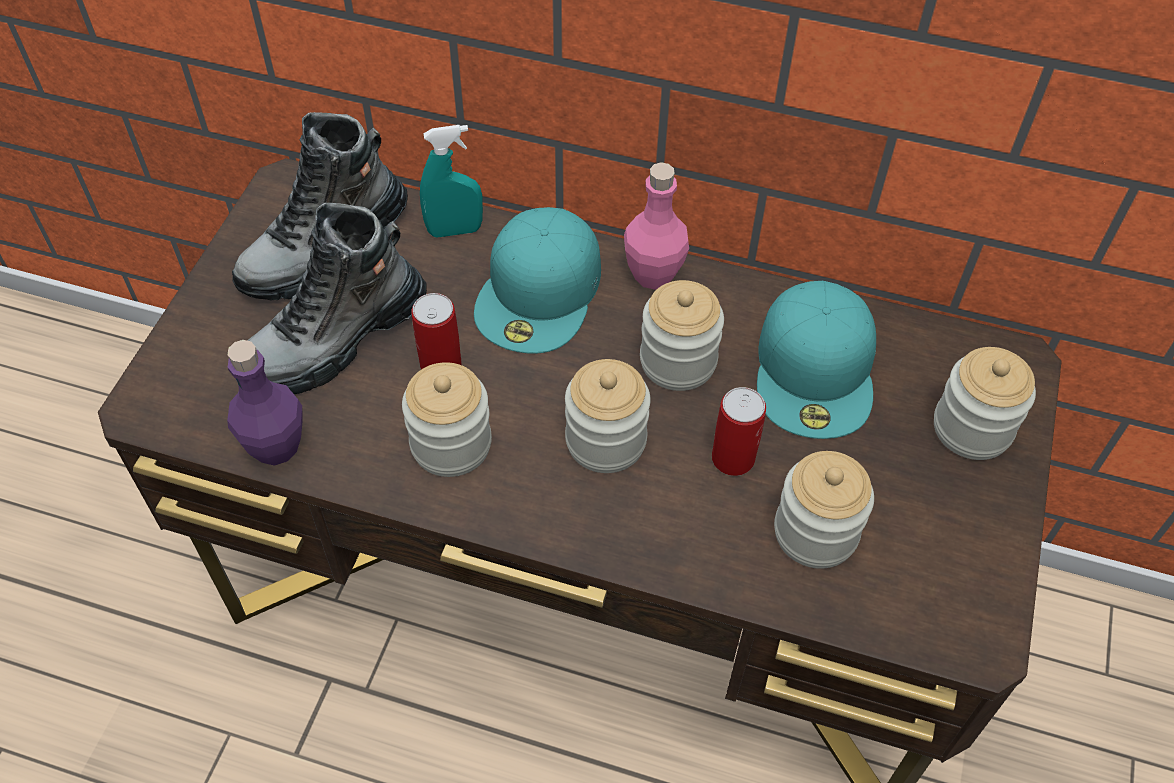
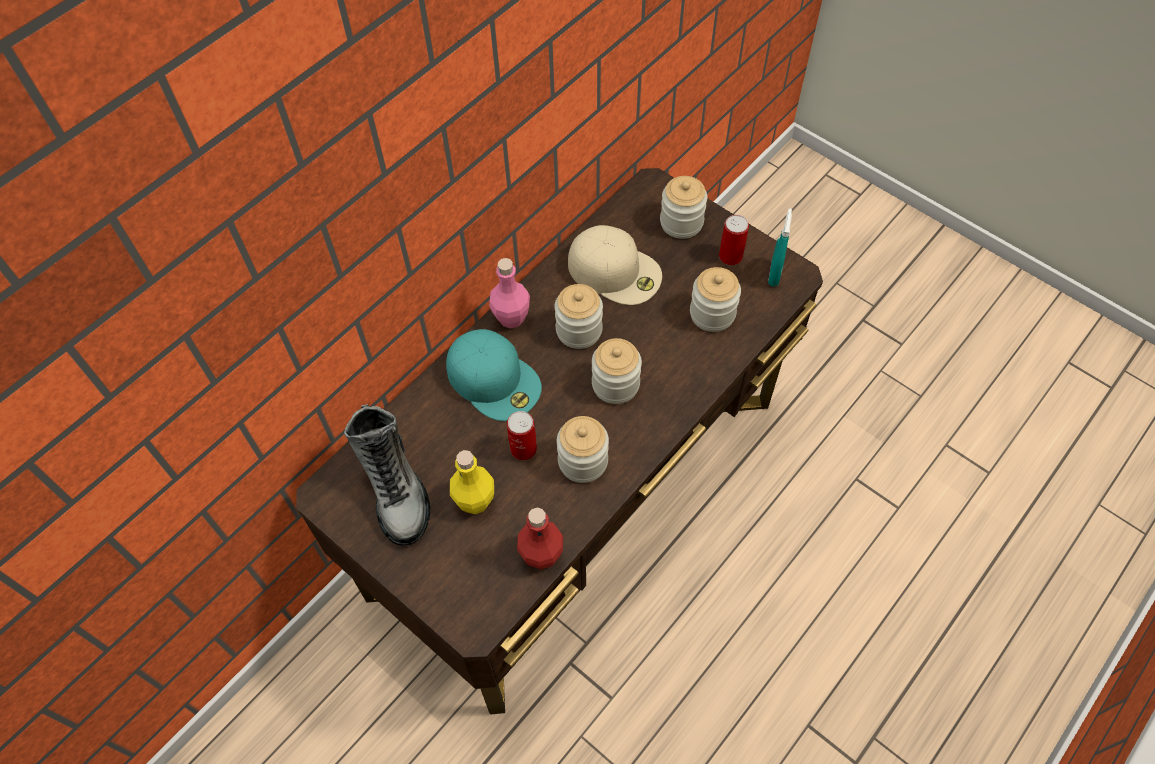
camera: 65 degrees left, 5 degrees up
purple bottle [227,340,303,466] -> red bottle [517,507,563,569]
boot [235,203,427,394] -> yellow bottle [450,450,494,514]
turquoise spray bottle [420,125,483,238] -> turquoise spray bottle moved to [768,208,792,287]
can [712,387,766,476] -> can moved to [719,215,749,265]
turquoise cap [757,281,876,439] -> beige cap [568,225,662,305]

